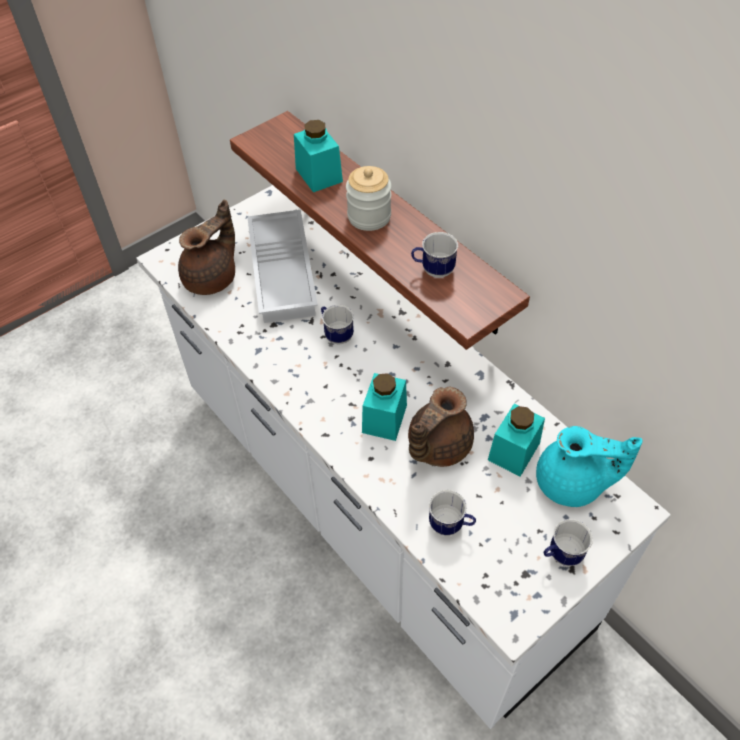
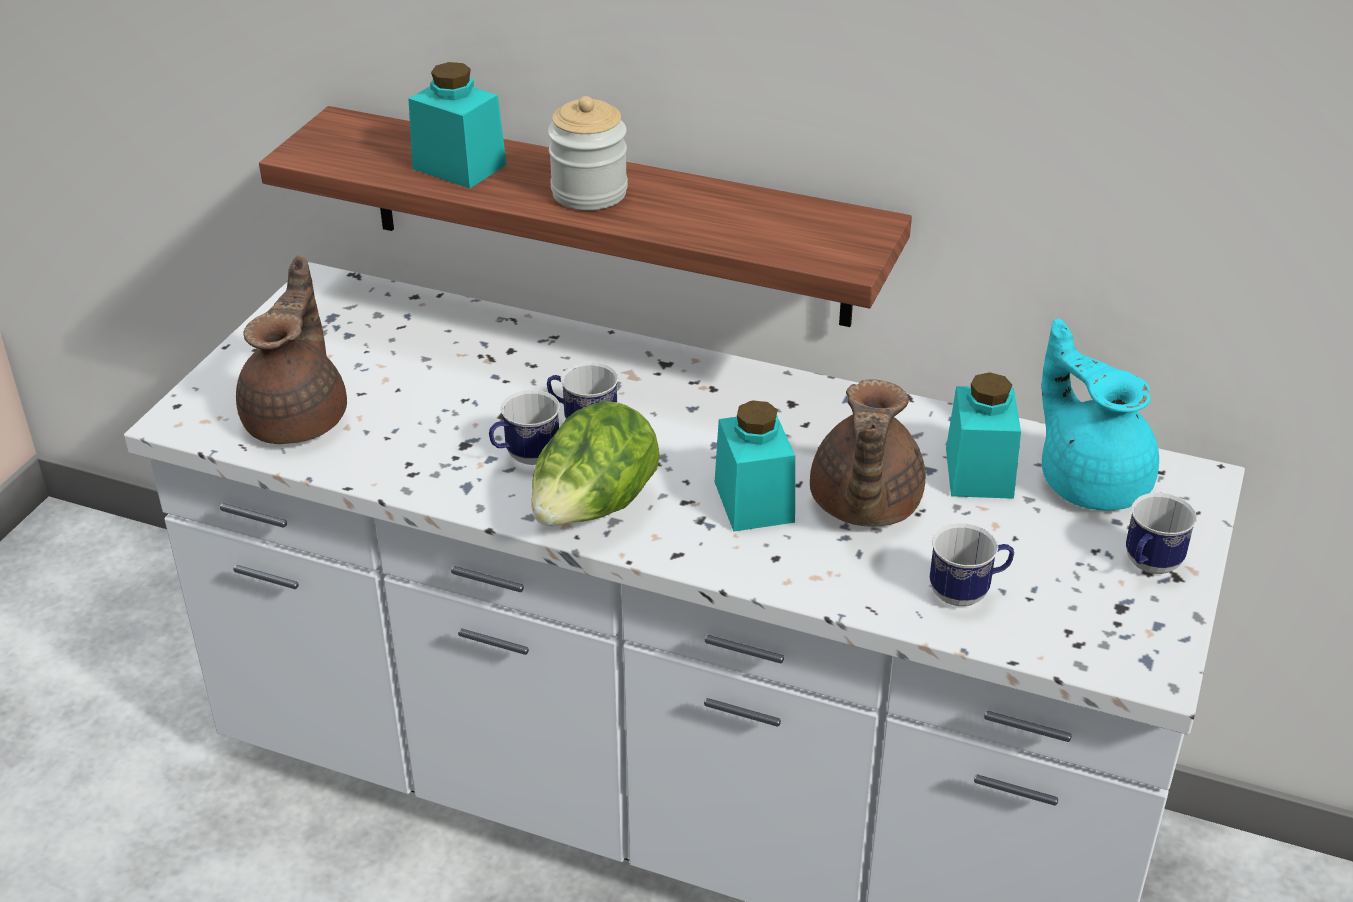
camera: 30 degrees left, 15 degrees down
white tray [247,210,318,323] -> none
mug [411,232,458,278] -> mug moved to [489,390,560,465]
turquoise teapot [536,426,643,507] -> turquoise teapot turned 105 degrees counterclockwise [1042,319,1159,511]
none -> lettuce [531,401,660,526]

